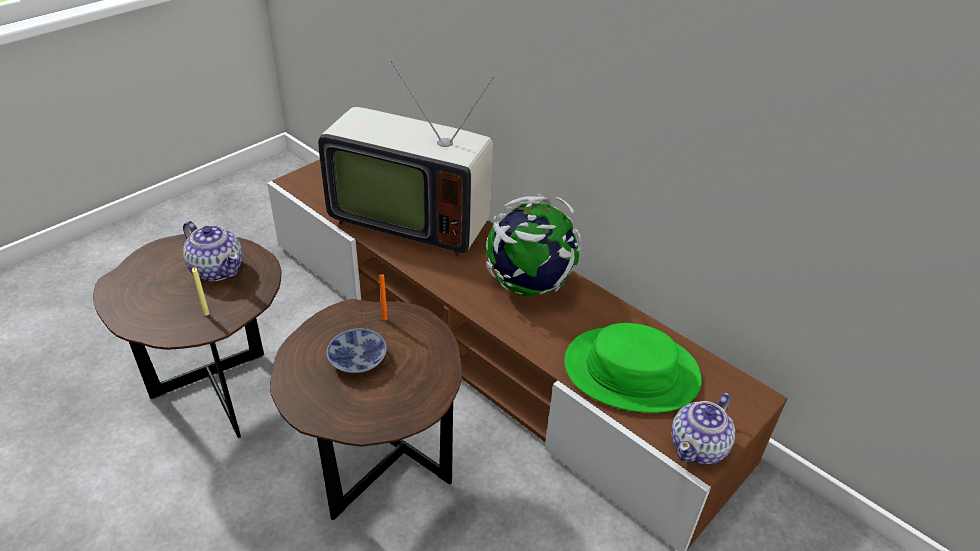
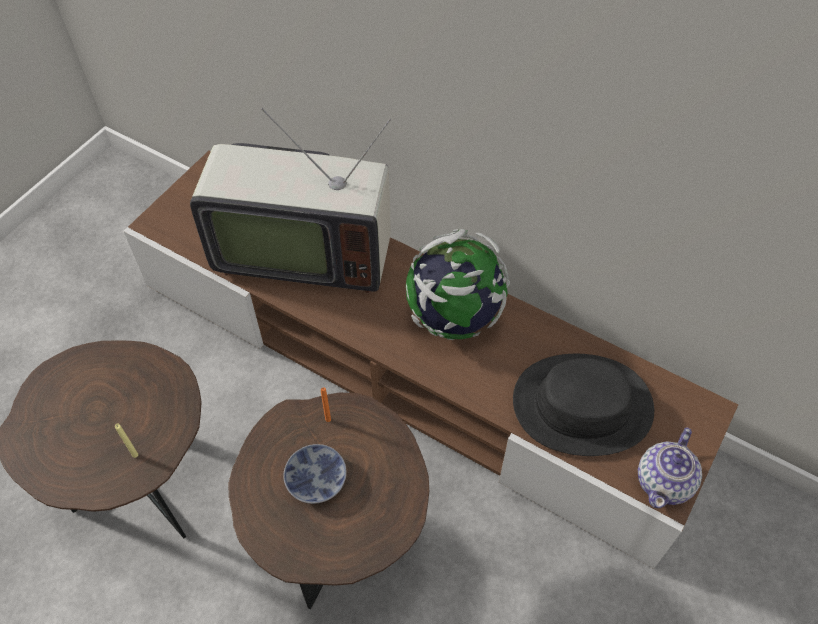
camera: 10 degrees left, 15 degrees up
teapot [183,221,243,281] -> none
green hat [565,323,702,413] -> black hat [513,354,654,456]

